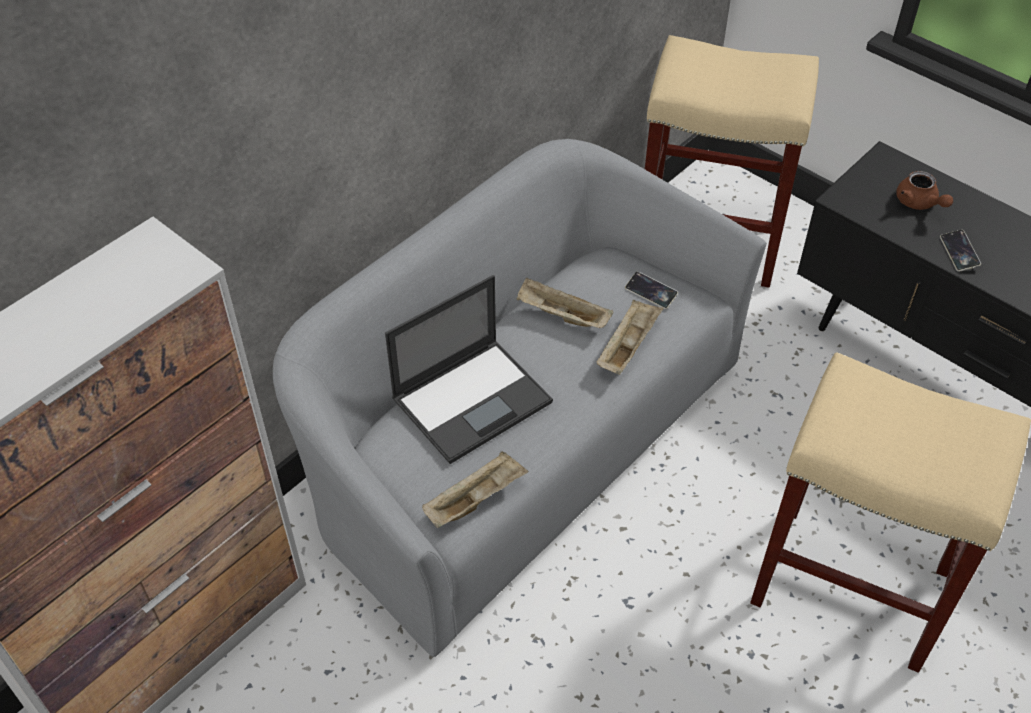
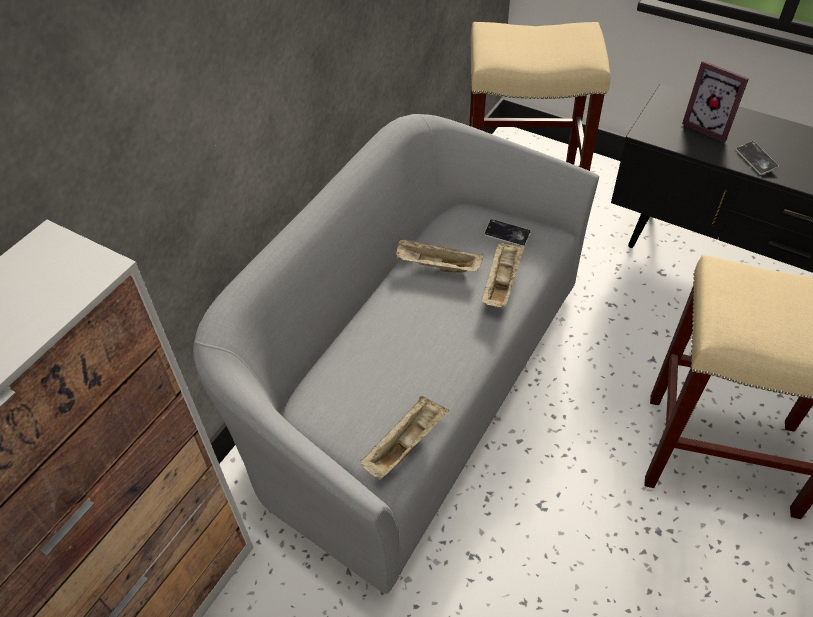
camera: 10 degrees left, 0 degrees up
laptop [385,275,553,464] -> none
brown teapot [896,171,953,210] -> picture frame [682,61,749,142]

